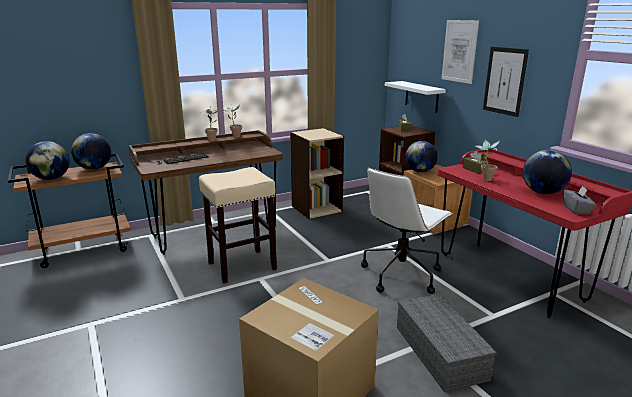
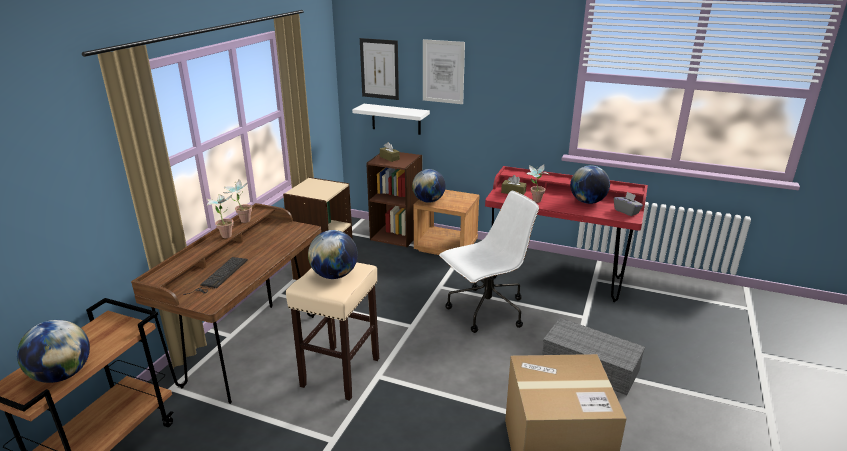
camera: 40 degrees left, 5 degrees up
globe [71,133,111,170] -> globe moved to [308,230,358,279]
white office chair [361,168,453,294] -> white office chair turned 120 degrees counterclockwise [439,191,539,333]
picture [483,47,529,117] -> picture moved to [360,38,399,100]

